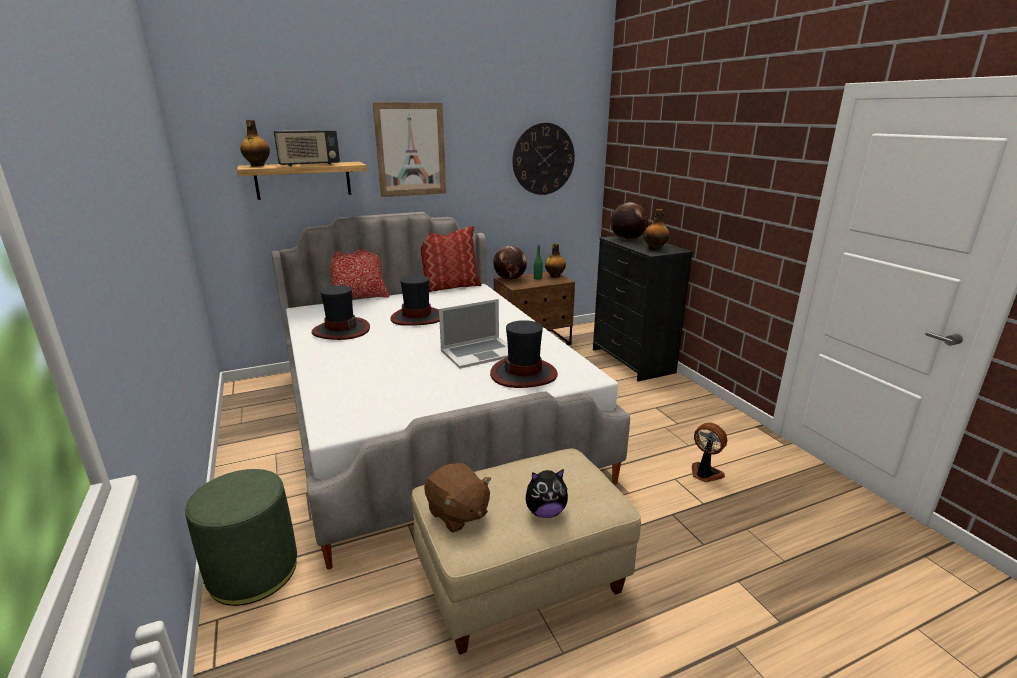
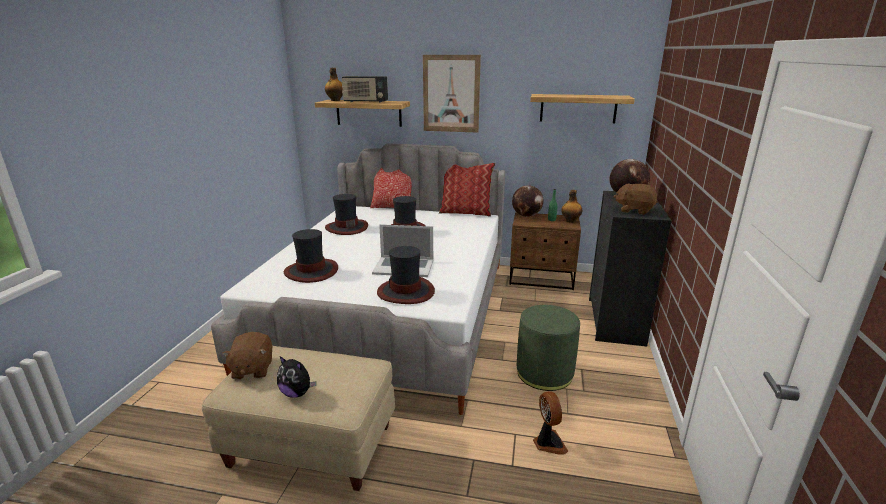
camera: 35 degrees right, 0 degrees up
green ottoman [185,469,297,606] -> green ottoman moved to [517,305,580,391]
wall clock [512,123,575,195] -> shelf [530,94,635,123]
bottle [644,209,670,250] -> brown plush toy [613,183,658,215]
none -> hat [284,229,338,283]

